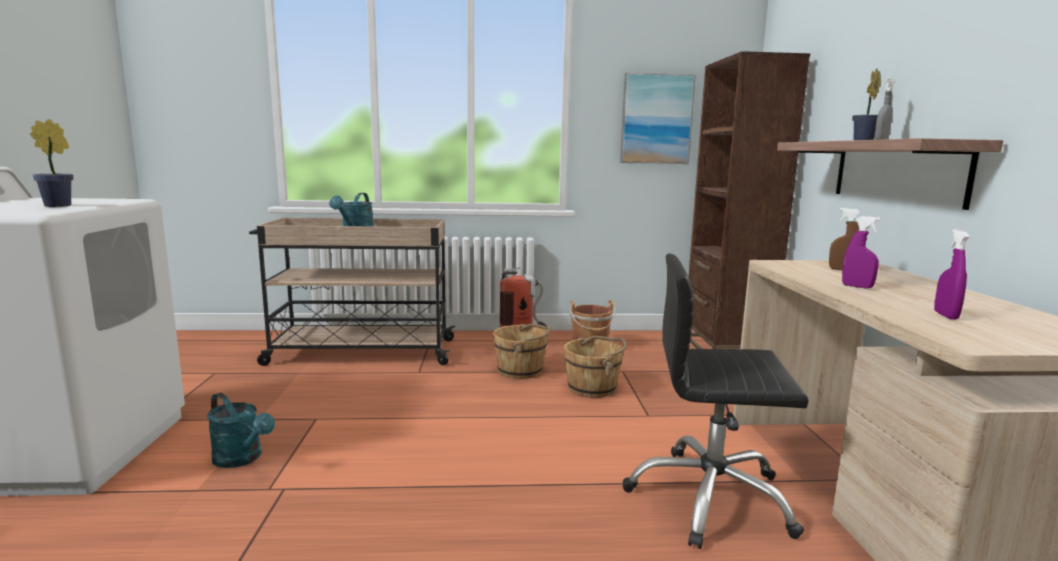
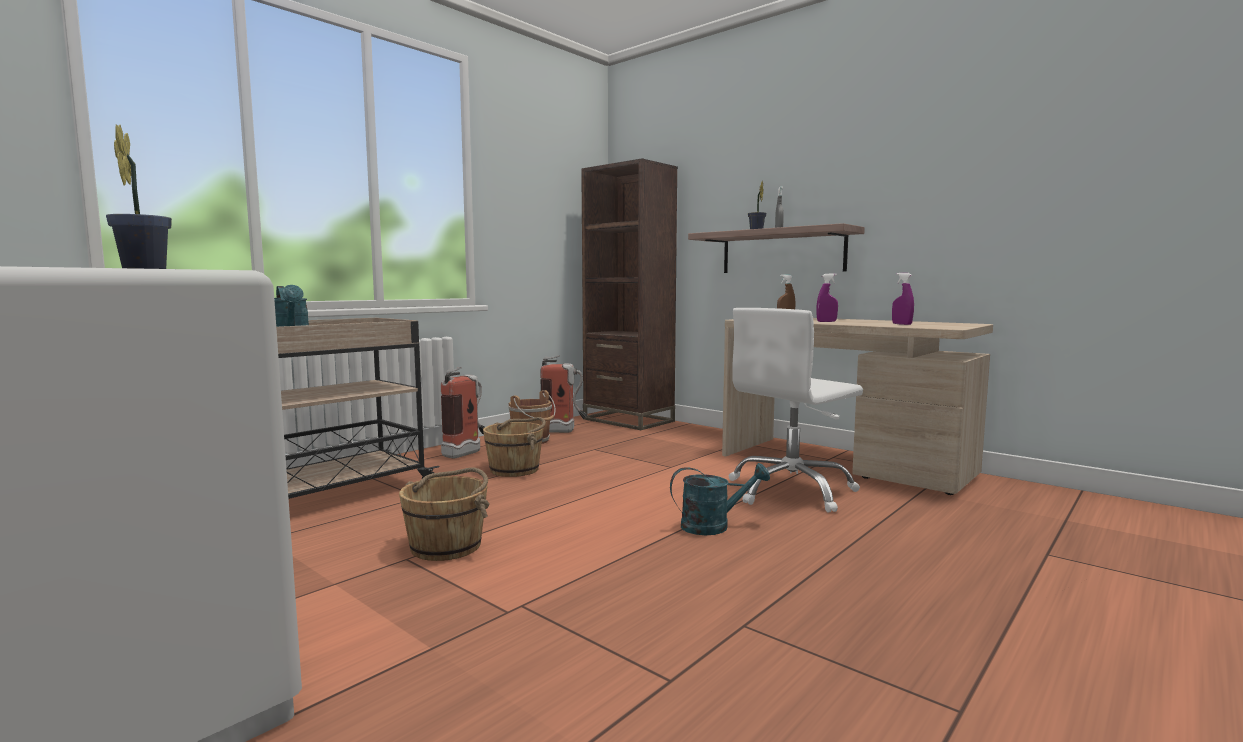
camera: 45 degrees left, 5 degrees down
turquoise watering can [207,393,275,468] -> turquoise watering can moved to [670,463,770,535]
brown bucket [564,336,627,398] -> brown bucket moved to [399,467,490,561]
picture [620,72,696,164] -> none
black office chair [623,253,809,549] -> white office chair [729,308,863,513]
none -> fire extinguisher [540,356,588,433]

